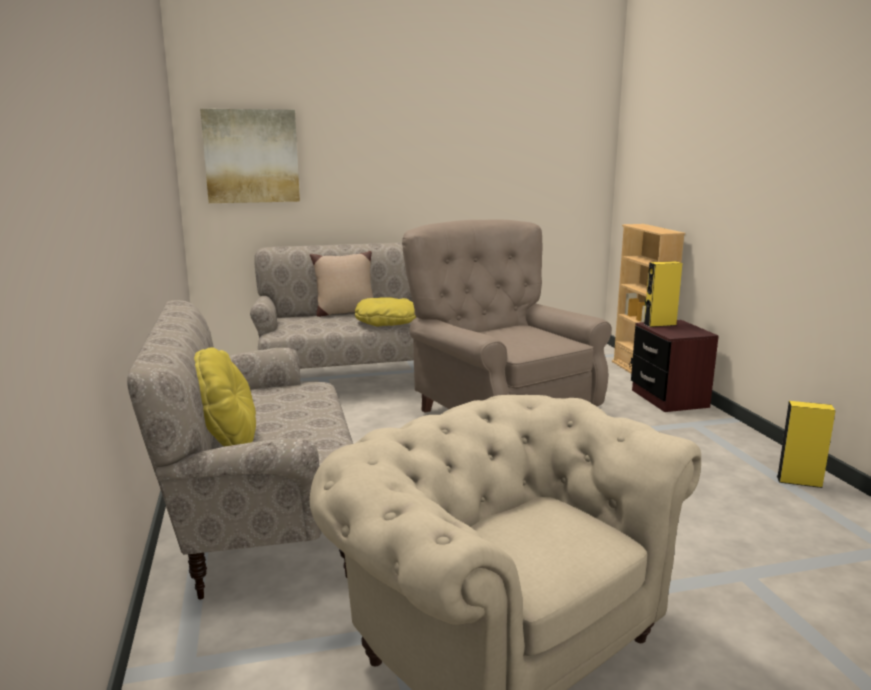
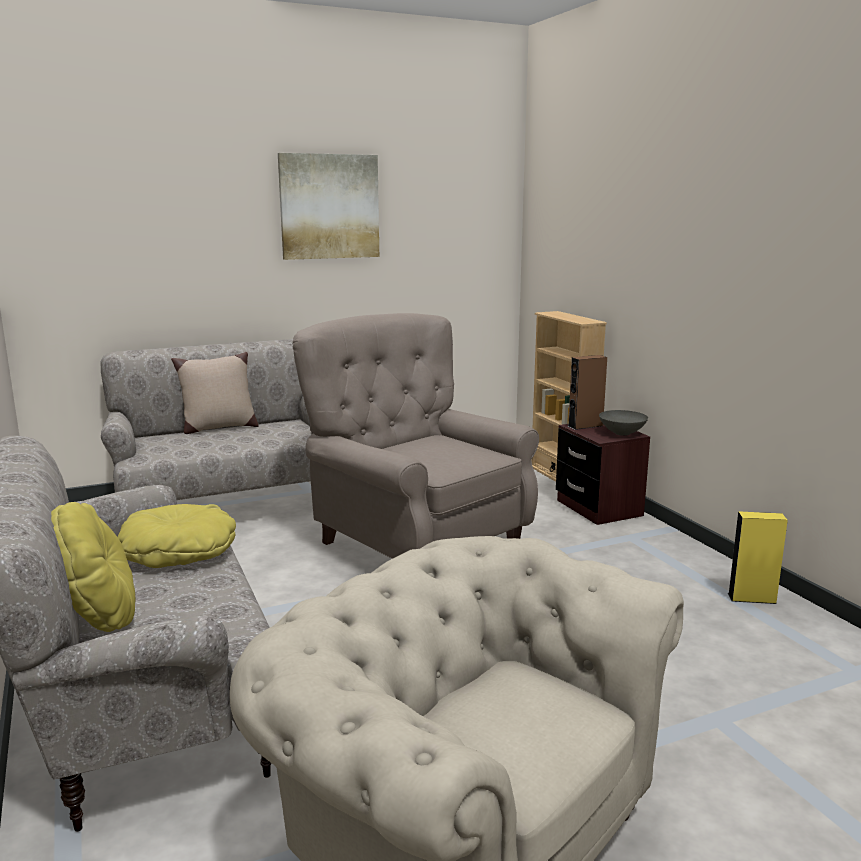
camera: 10 degrees left, 0 degrees up
picture [200,109,300,203] -> picture moved to [278,153,379,260]
yellow pillow [355,297,416,326] -> yellow pillow moved to [118,504,236,568]
yellow speaker [644,261,682,327] -> brown speaker [568,355,607,430]
none -> grey bowl [599,410,648,436]

